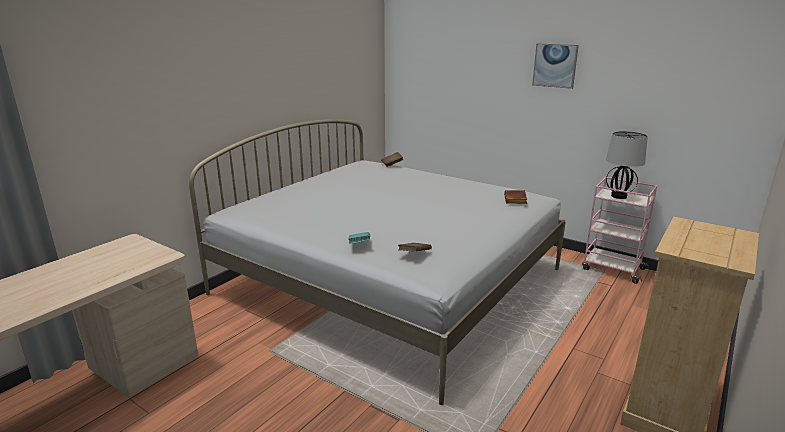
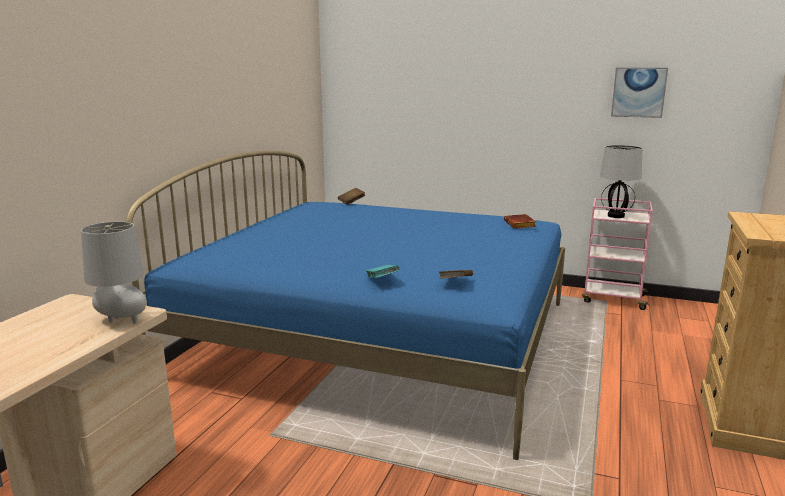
camera: 15 degrees left, 5 degrees down
white bed [189,119,566,405] -> blue bed [125,151,565,460]
picture [532,43,579,89] -> picture moved to [611,68,668,118]
none -> grey table lamp [81,221,146,324]

